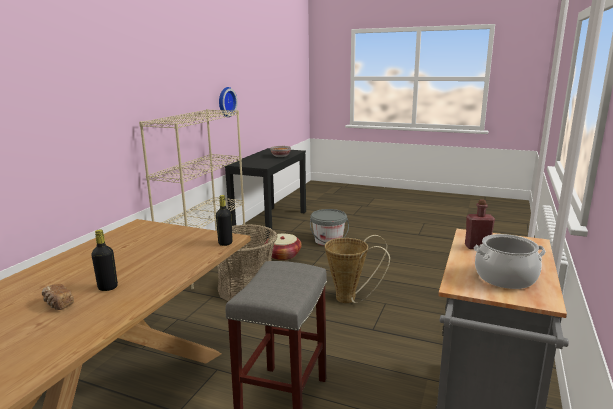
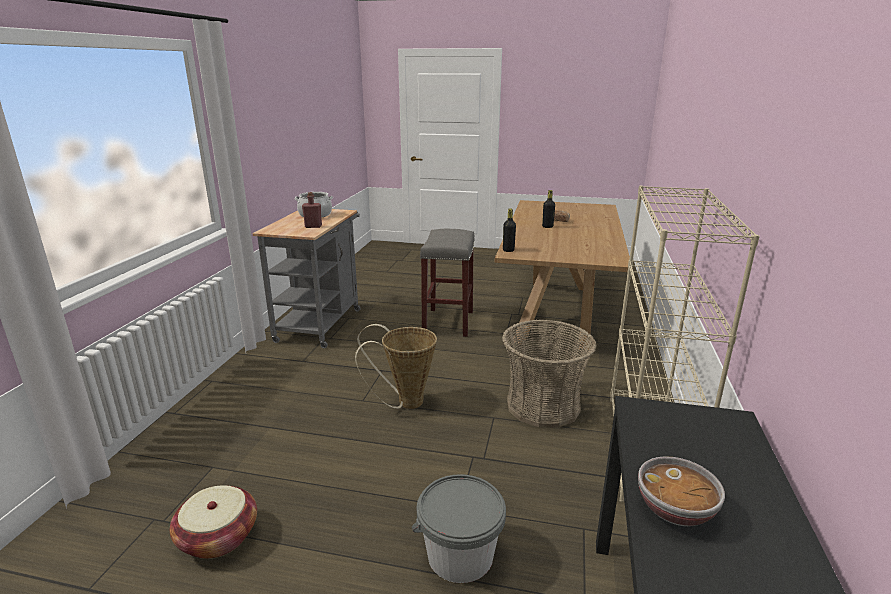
camera: 170 degrees right, 5 degrees up
wall clock [219,87,238,117] -> none
basket [264,234,302,261] -> basket moved to [170,485,257,559]

